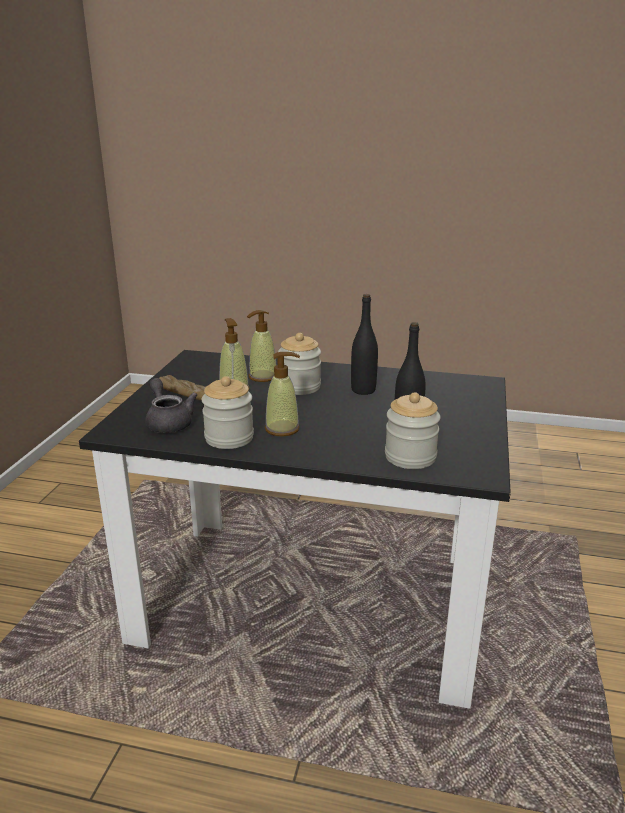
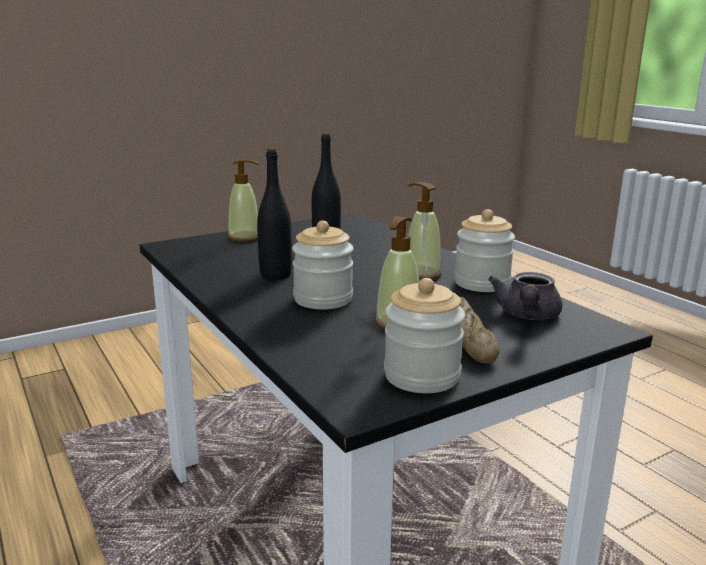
camera: 135 degrees left, 5 degrees down
soap dispenser [247,310,276,382] -> soap dispenser moved to [228,159,259,242]
jar [385,392,440,469] -> jar moved to [384,278,465,393]

